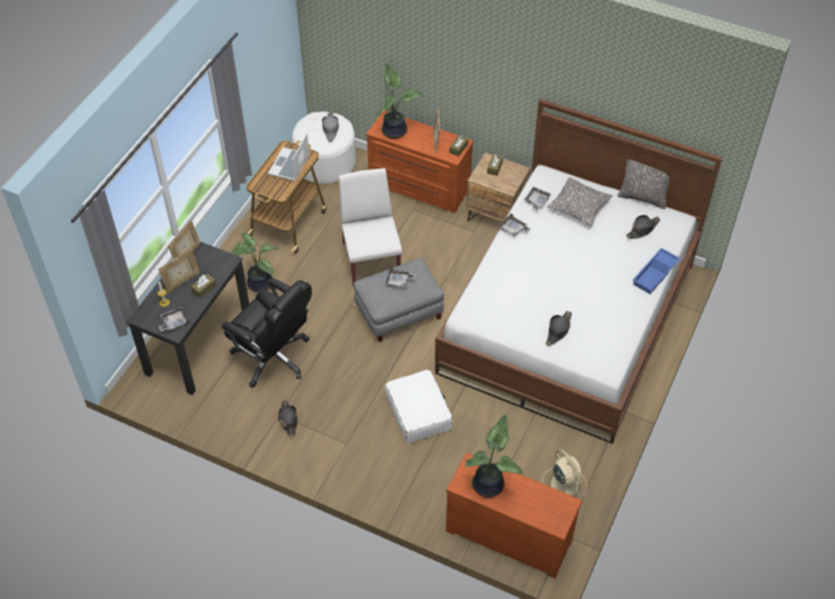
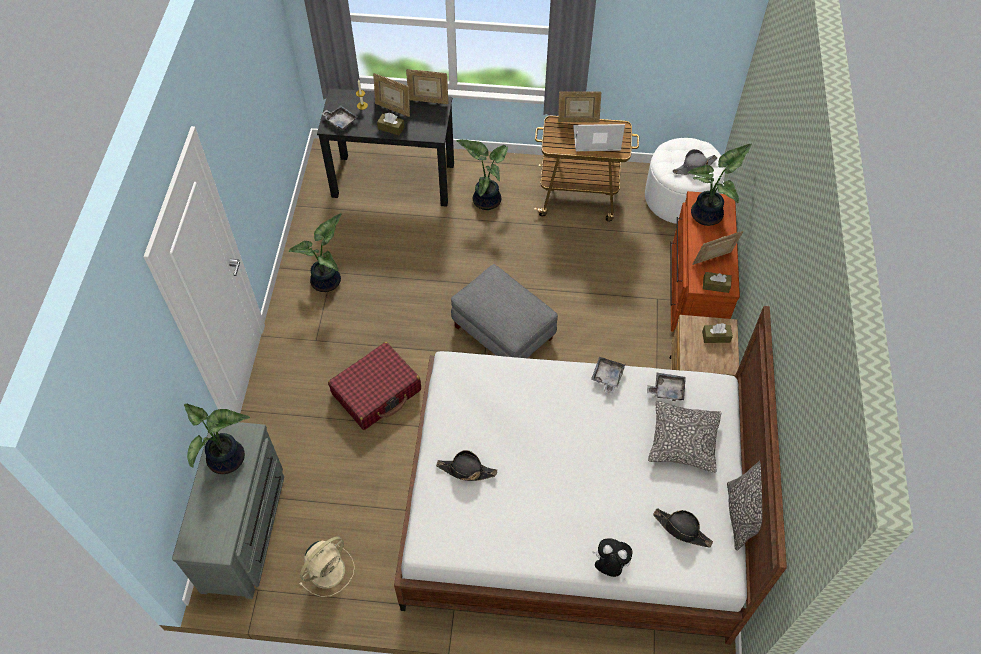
camera: 70 degrees right, 5 degrees up
black office chair [222,278,312,388] -> none
black hat [278,400,298,437] -> potted plant [289,213,341,292]
white chair [339,168,402,287] -> none
grey tray [385,268,416,288] -> none
white suitcase [385,369,453,443] -> red suitcase [328,342,421,430]
brown dresser [446,453,582,579] -> grey dresser [172,422,284,599]
blue tray [633,248,680,294] -> plush toy [592,538,633,577]
none -> picture frame [558,91,602,122]

